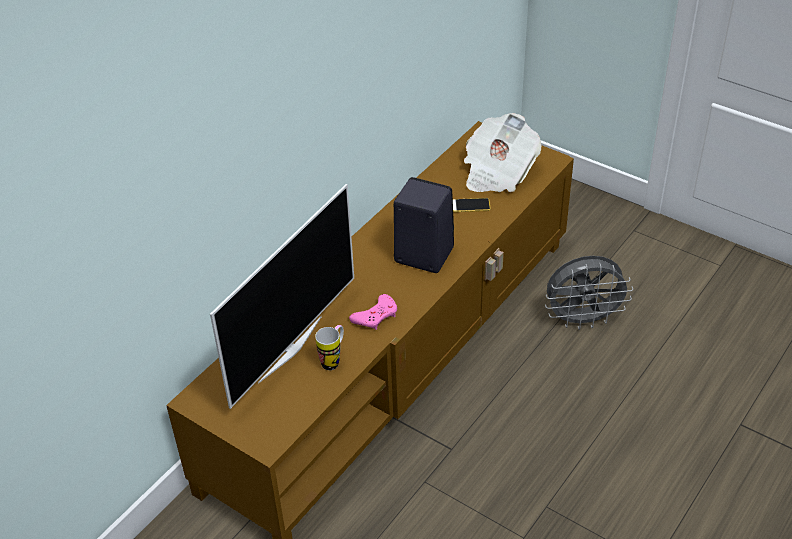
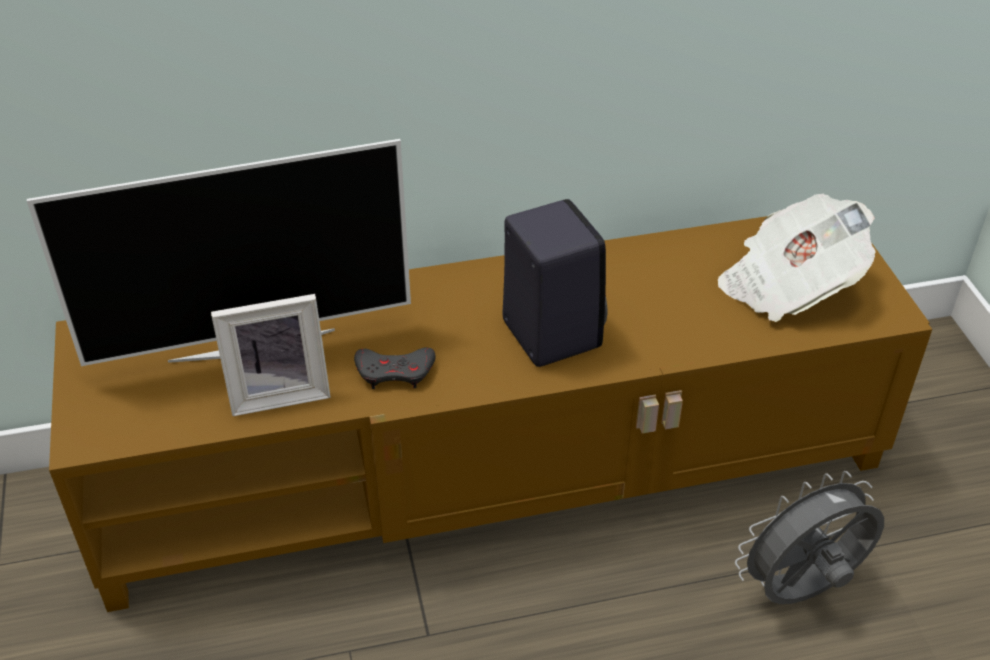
camera: 40 degrees right, 0 degrees up
mug [315,325,344,370] -> picture frame [211,294,331,416]
pink game controller [349,294,397,330] -> grey game controller [354,348,436,389]
phone [453,198,491,212] -> none
grey fan [545,256,633,330] -> grey fan turned 120 degrees clockwise [735,471,884,604]

